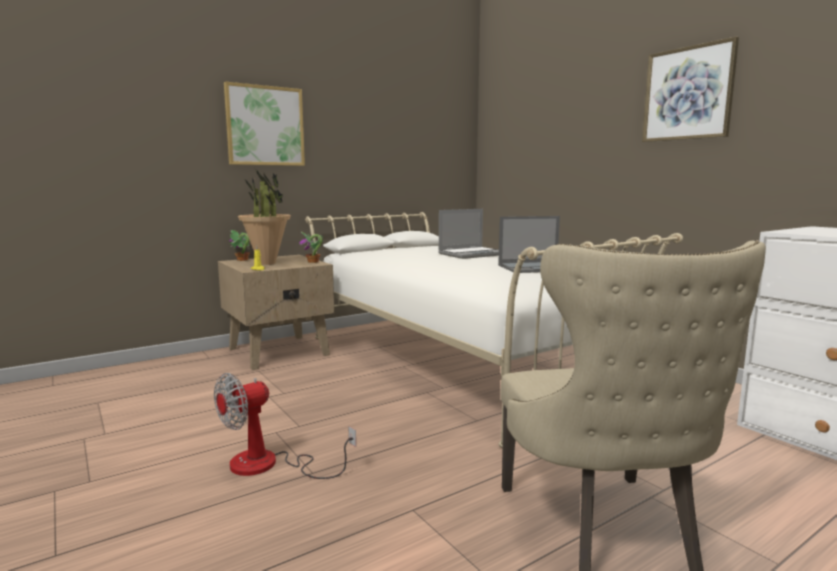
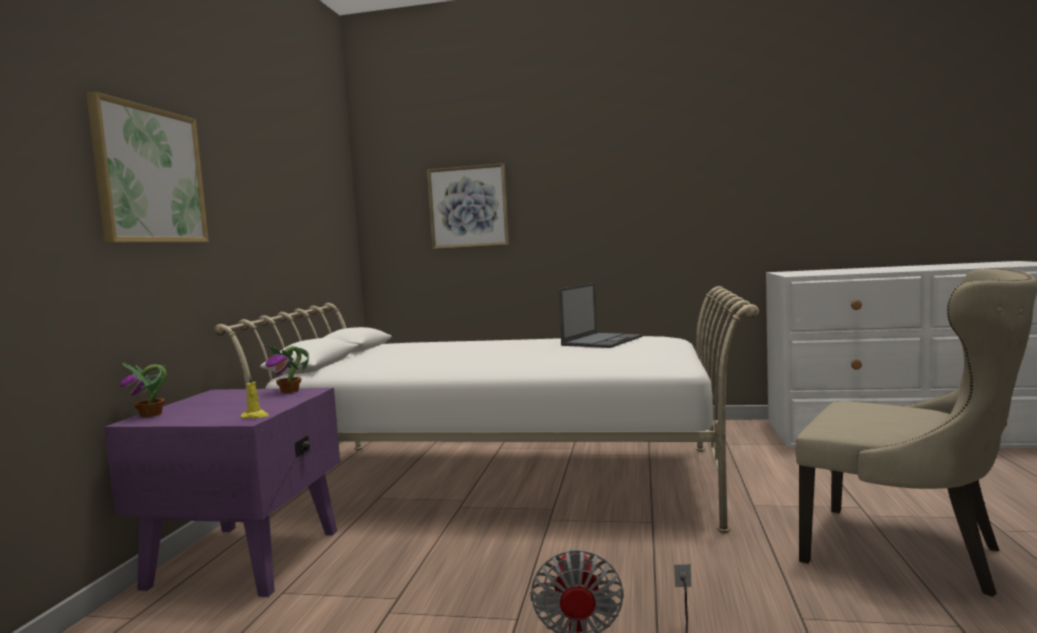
camera: 45 degrees left, 5 degrees down
beige nightstand [218,255,334,370] -> purple nightstand [104,388,340,597]
potted plant [238,169,291,265] -> none
laptop [438,209,499,259] -> none
picture [642,36,739,142] -> picture moved to [427,163,509,249]

